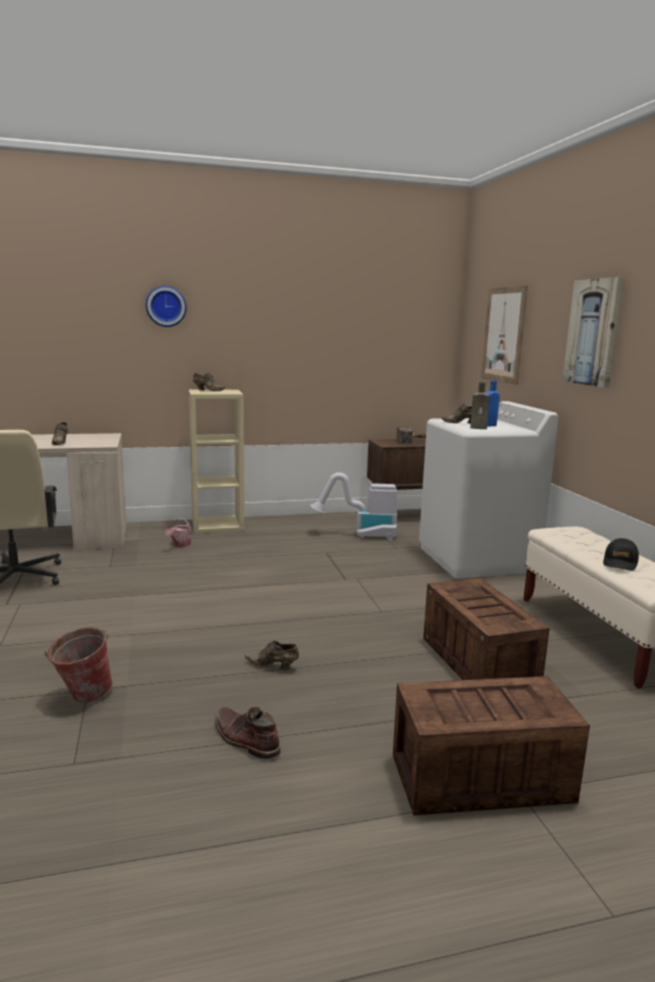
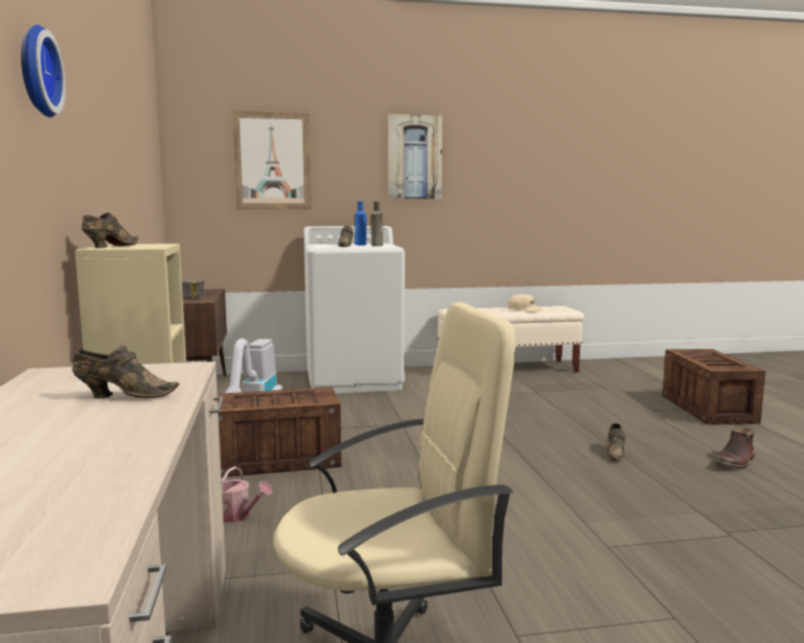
camera: 85 degrees left, 5 degrees down
bucket [44,627,113,703] -> none
crate [423,578,550,680] -> crate moved to [217,387,342,477]
black cap [603,538,639,571] -> beige cap [508,294,544,312]

